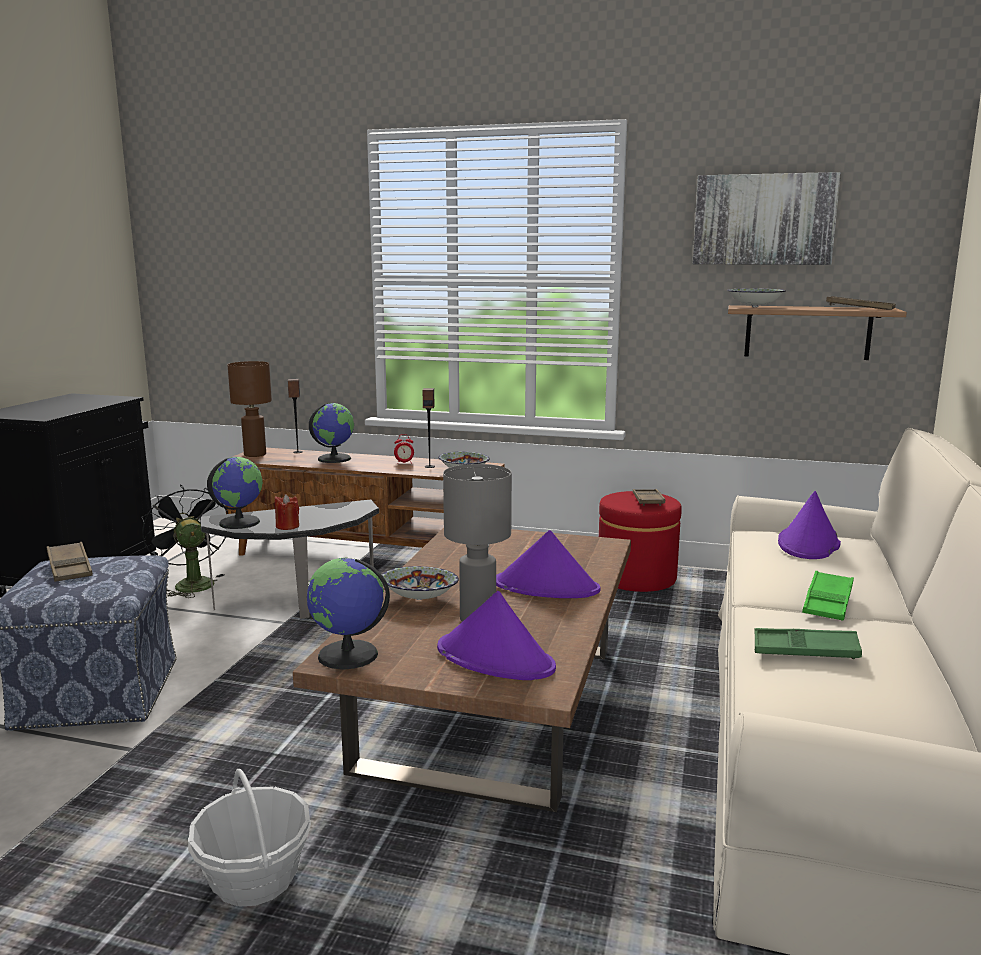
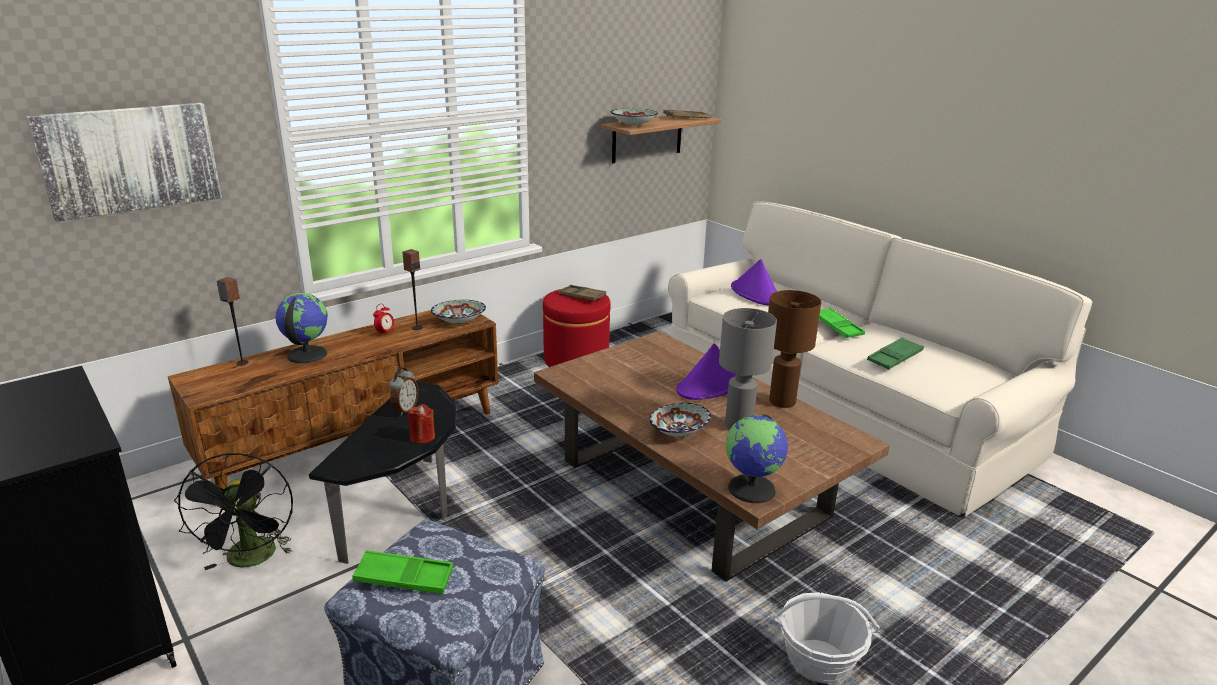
camera: 55 degrees left, 10 degrees up
brown tray [47,542,93,582] -> green tray [352,550,453,594]
black fan [141,485,228,598] -> black fan turned 105 degrees counterclockwise [174,453,293,570]
globe [207,457,263,529] -> none
brown table lamp [227,361,272,457] -> brown table lamp moved to [768,290,821,408]
purple hat [437,591,556,680] -> none
picture [693,172,841,265] -> picture moved to [26,103,222,222]
none -> alarm clock [389,368,419,416]

